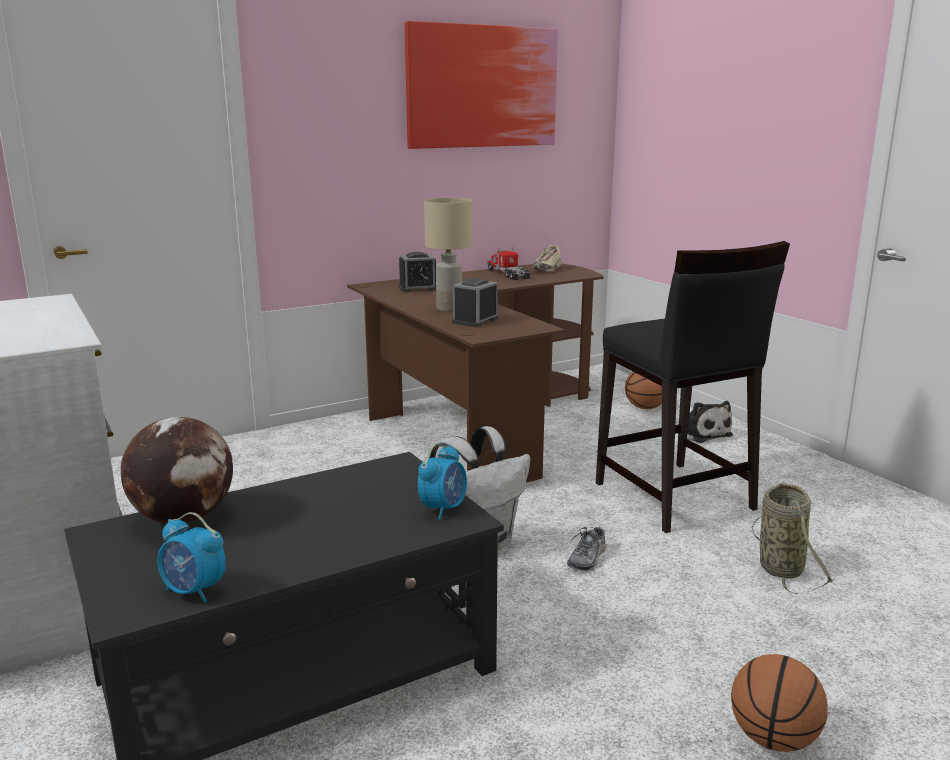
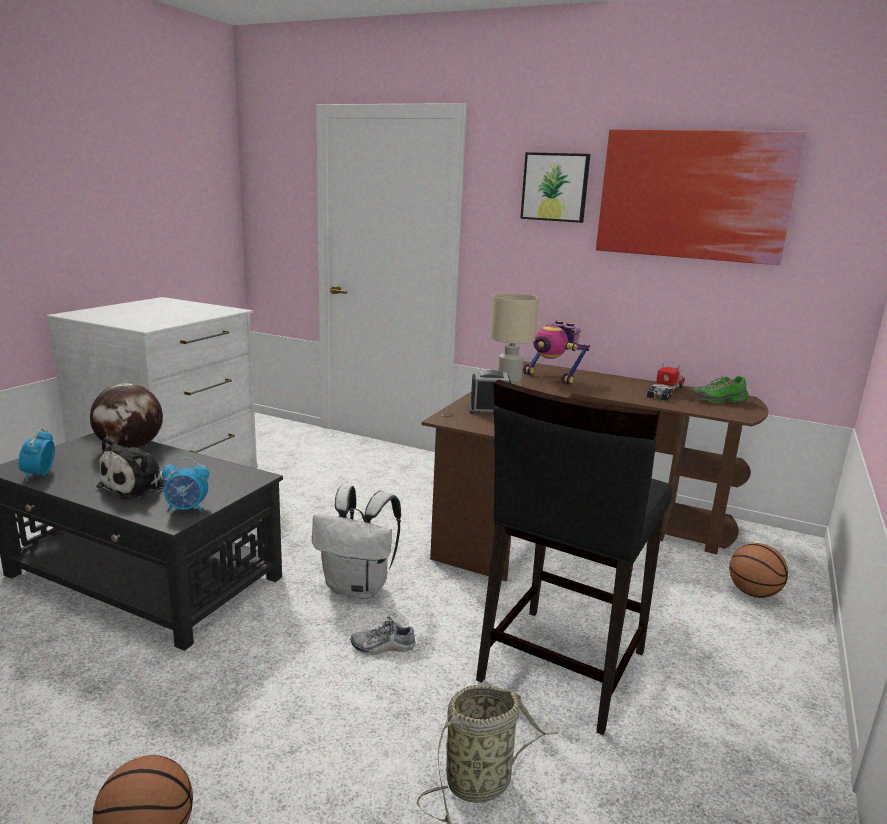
camera: 55 degrees right, 0 degrees up
alarm clock [398,252,436,292] -> toy robot [523,321,590,385]
beige shoe [532,245,562,272] -> green shoe [692,376,748,404]
plush toy [676,401,733,443] -> plush toy moved to [96,437,170,499]
none -> picture [520,152,590,223]

